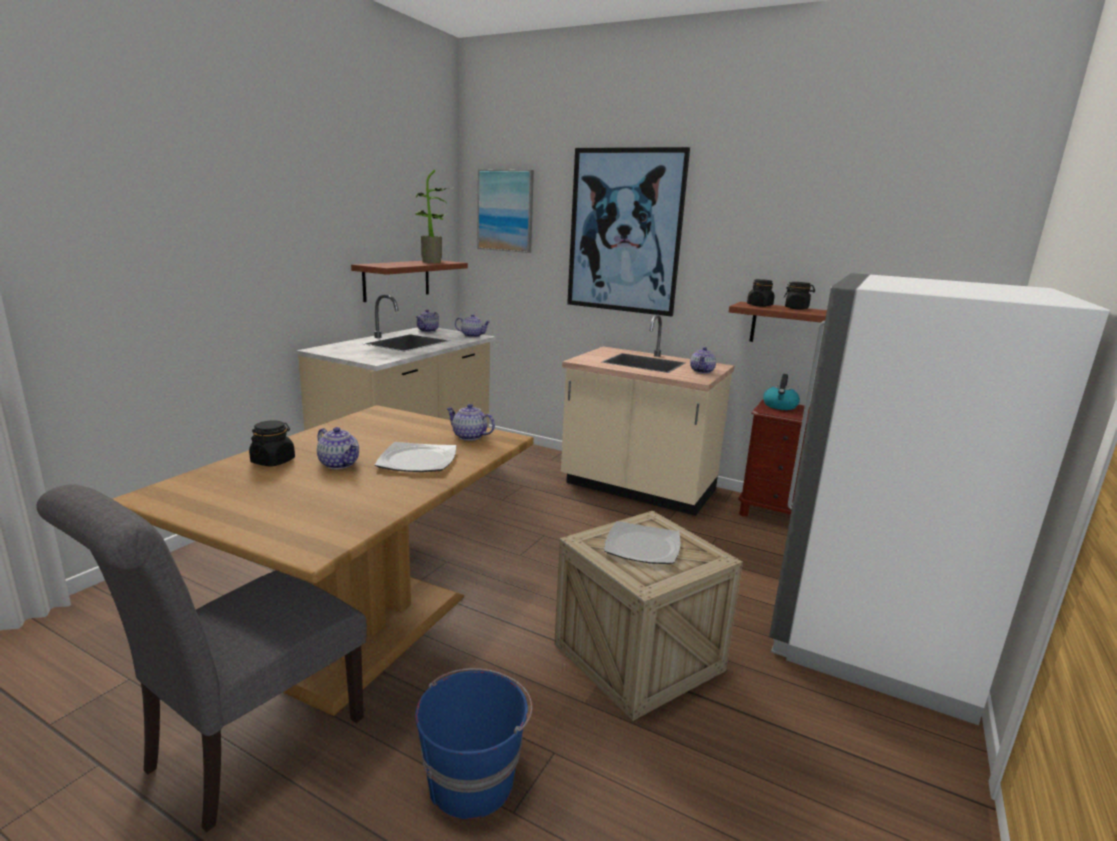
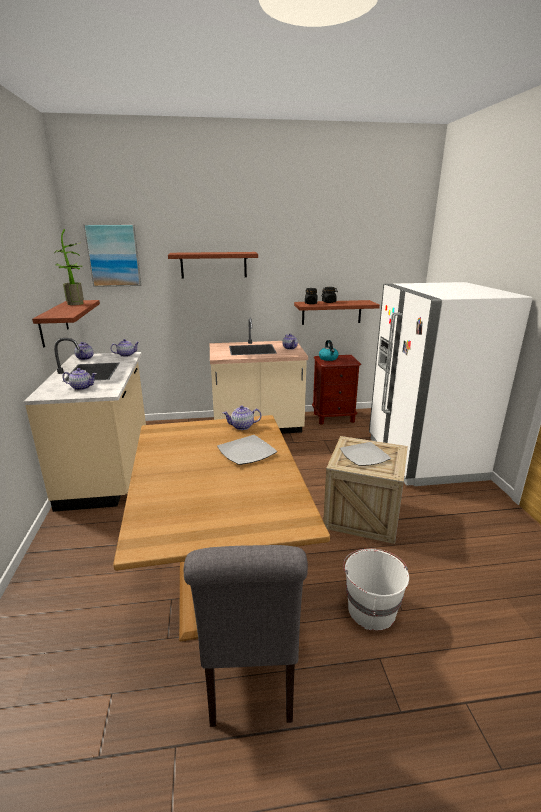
camera: 35 degrees left, 5 degrees up
black jar [249,420,295,467] -> none
teapot [317,427,359,469] -> teapot moved to [62,368,97,390]
blue bucket [415,668,532,819] -> white bucket [343,549,409,630]
picture [567,147,690,316] -> shelf [168,252,258,278]

